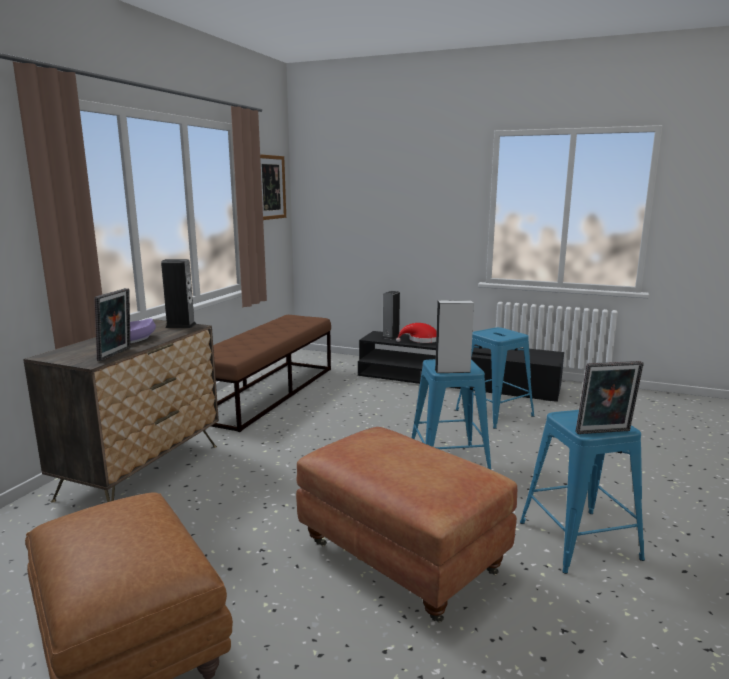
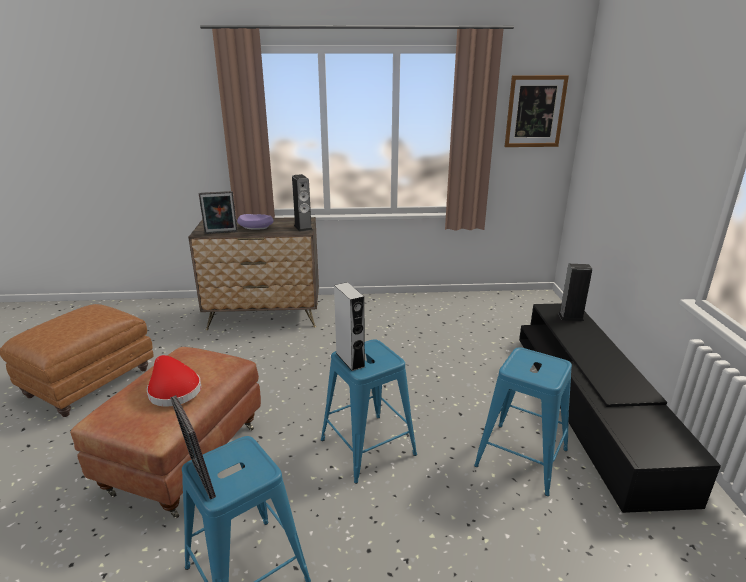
camera: 65 degrees right, 10 degrees up
brown bench [211,315,331,432] -> none
red hat [396,323,437,343] -> red hat moved to [147,355,201,407]

